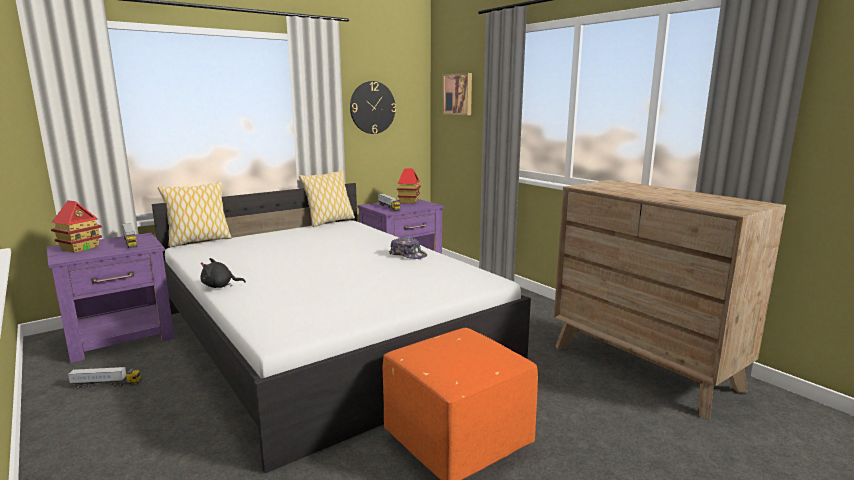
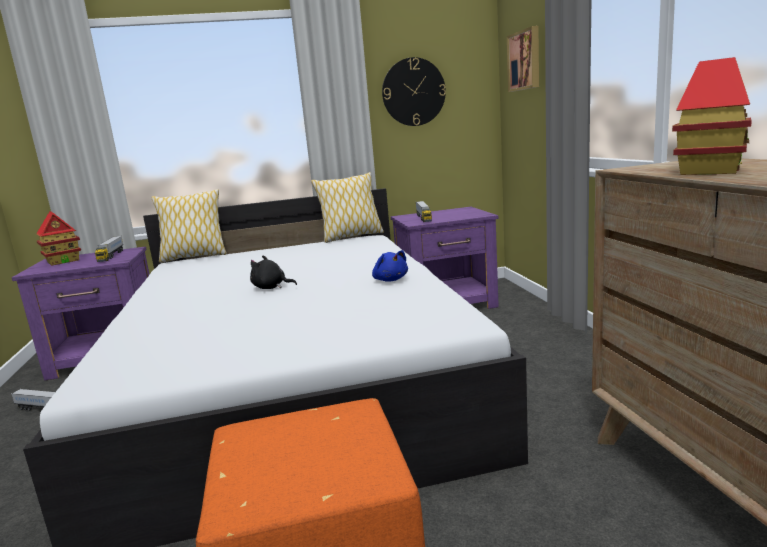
camera: 25 degrees right, 0 degrees up
black plush toy [201,258,246,288] -> black plush toy moved to [250,255,297,289]
cap [389,237,427,259] -> blue plush toy [372,250,408,282]
toy house [397,168,421,204] -> toy house moved to [672,57,752,175]

